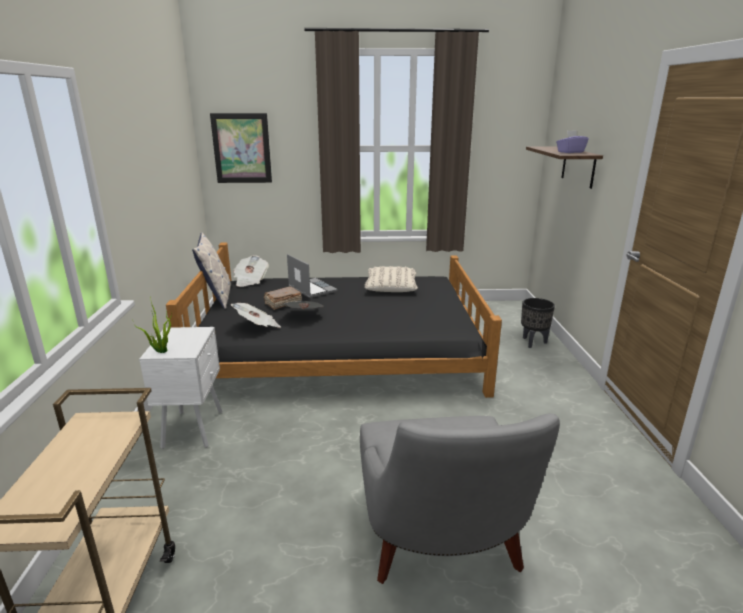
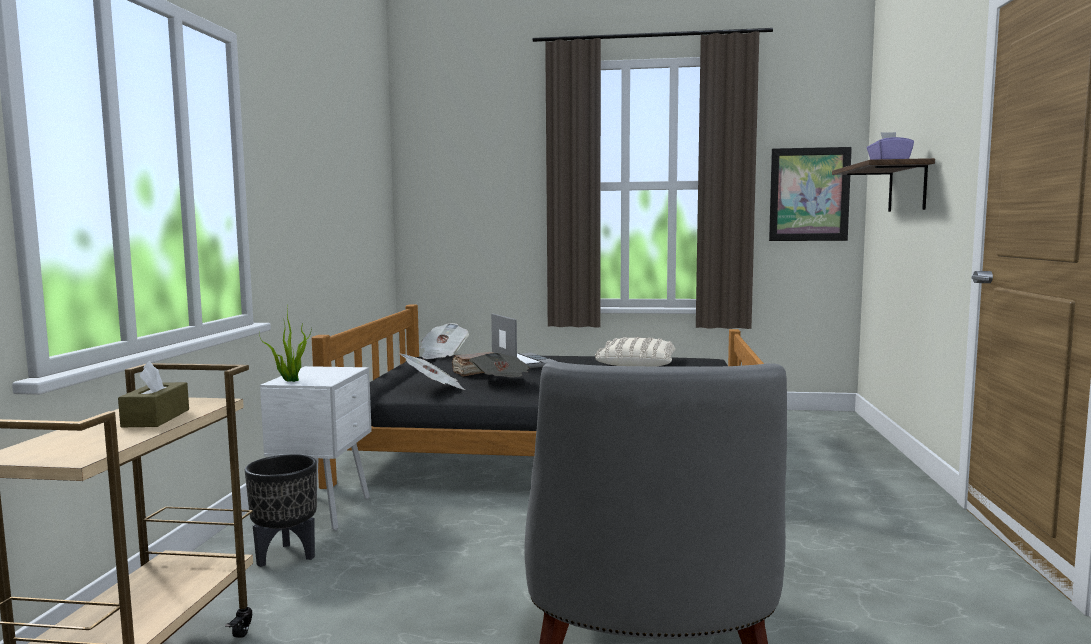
camera: 10 degrees right, 15 degrees down
pillow [192,233,231,309] -> none
picture [210,113,272,183] -> picture moved to [769,147,852,241]
black planter [521,298,555,348] -> black planter moved to [245,454,317,567]
none -> brown tissue box [118,361,189,427]

